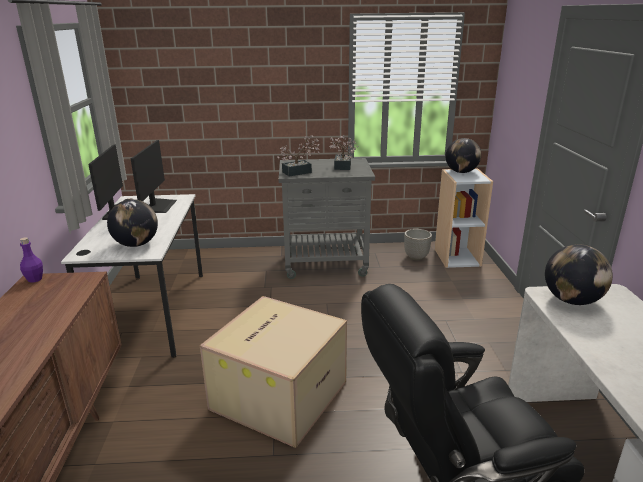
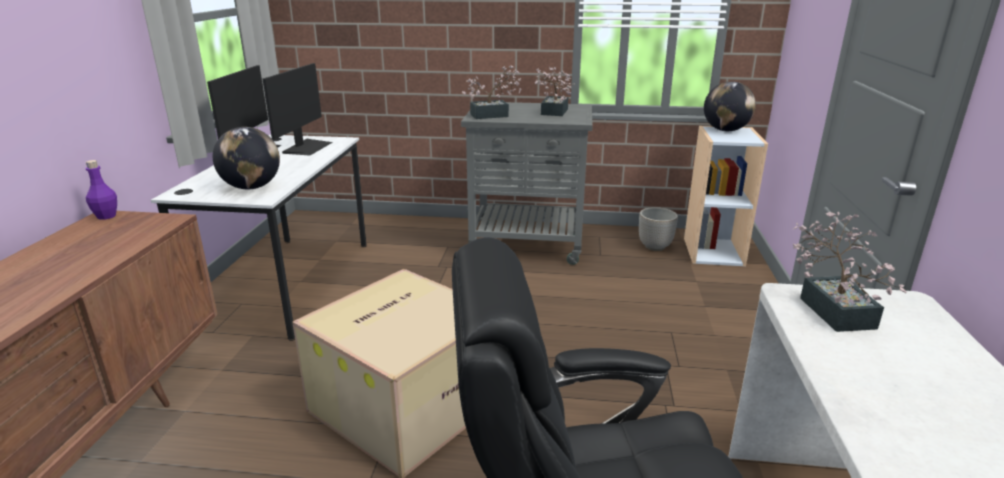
camera: 10 degrees right, 0 degrees up
globe [545,244,613,305] -> potted plant [792,212,906,332]

